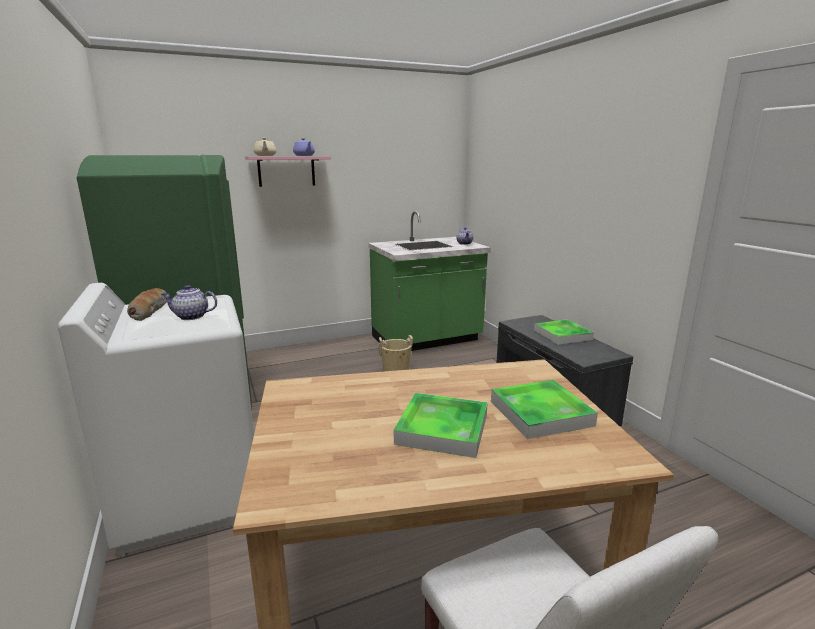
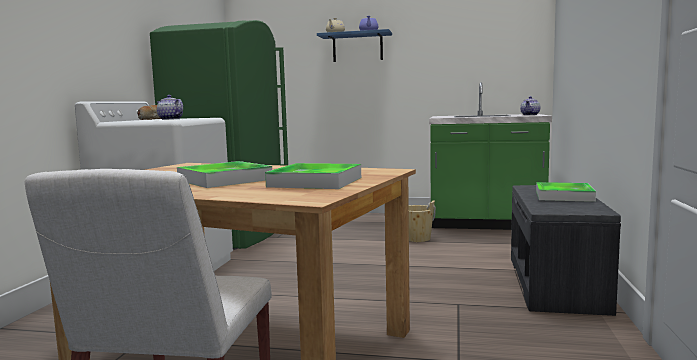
camera: 35 degrees right, 10 degrees down
pink shelf [245,156,331,187] -> blue shelf [317,29,392,62]

